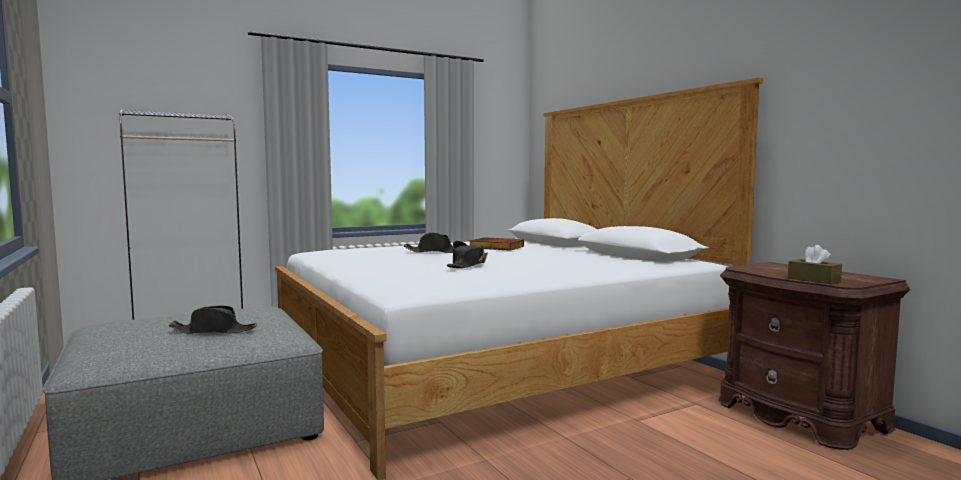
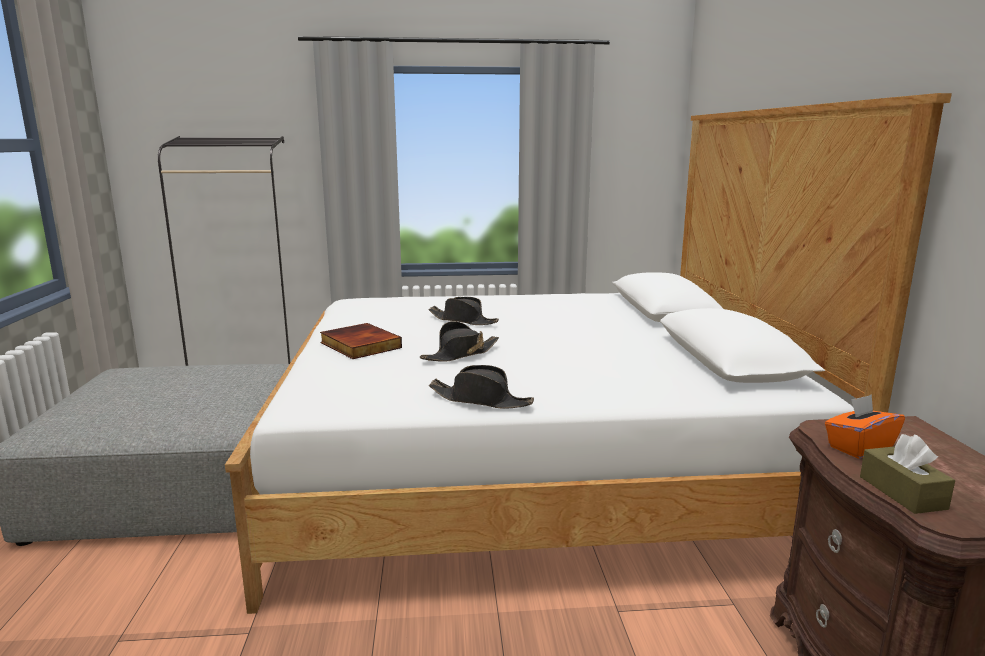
camera: 25 degrees right, 10 degrees up
black hat [168,305,257,334] -> black hat moved to [429,365,534,409]
book [470,237,524,251] -> book moved to [320,323,402,359]
none -> orange tissue box [825,394,905,459]

